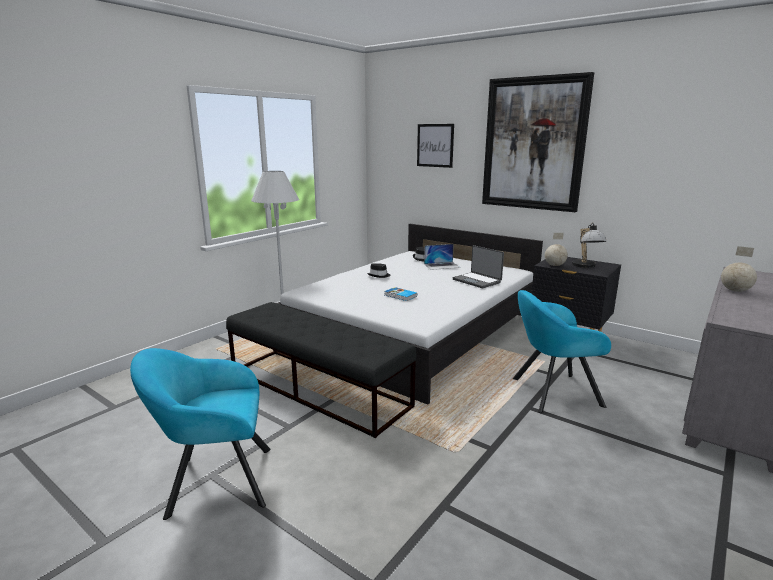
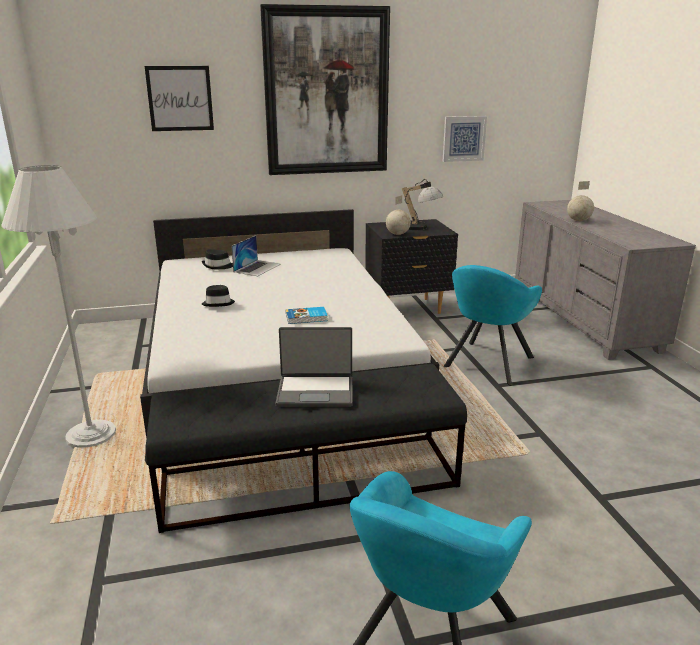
camera: 50 degrees left, 5 degrees up
laptop [453,245,504,288] -> laptop moved to [276,327,353,407]
none -> picture [443,116,487,162]

